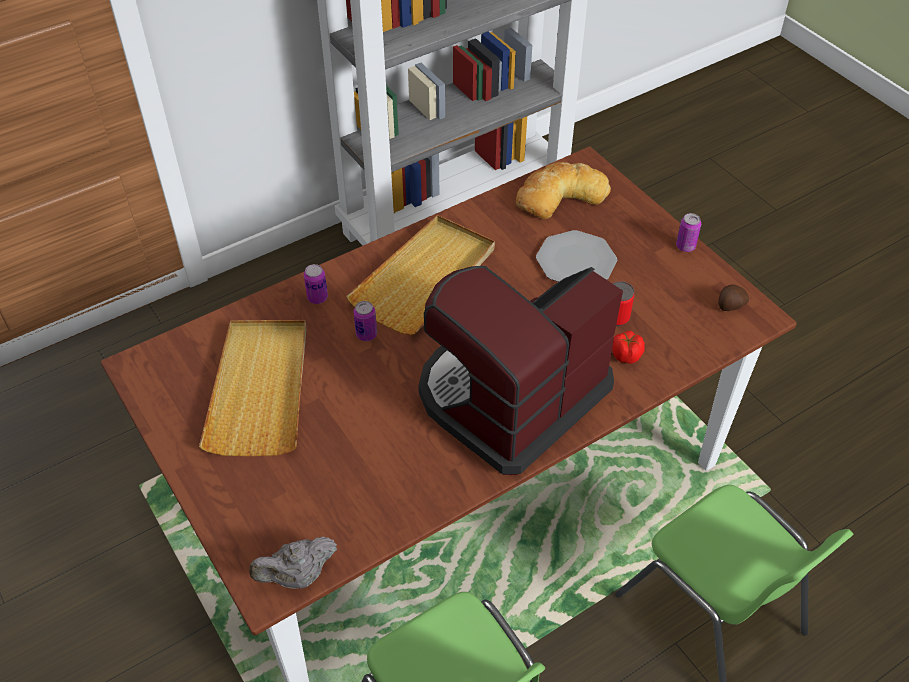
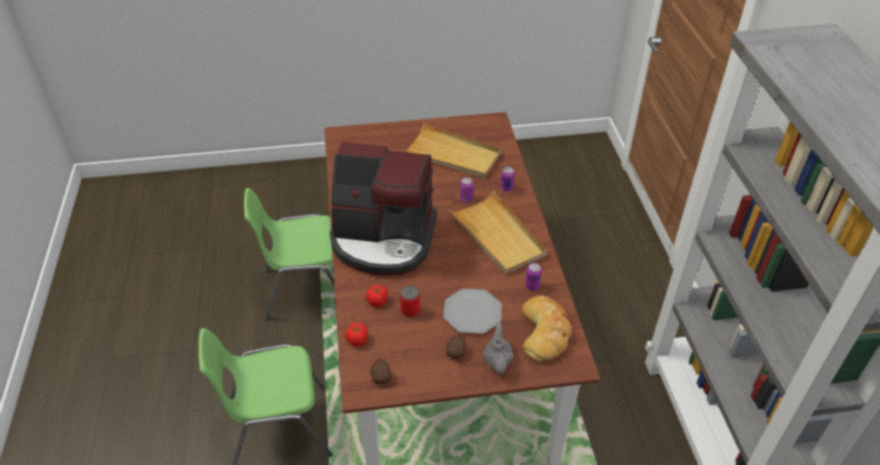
camera: 115 degrees right, 5 degrees down
grey teapot [249,536,337,589] -> grey teapot moved to [483,322,513,374]
coffee machine [418,266,623,475] -> coffee machine turned 120 degrees clockwise [330,142,437,275]
can [676,213,701,252] -> can moved to [525,263,542,290]
none -> tomato [345,323,368,347]
none -> potato [446,335,466,359]

